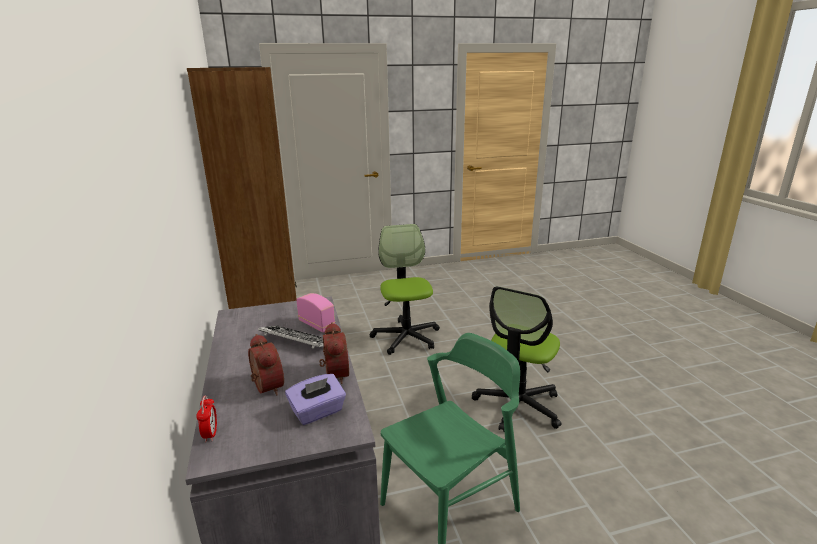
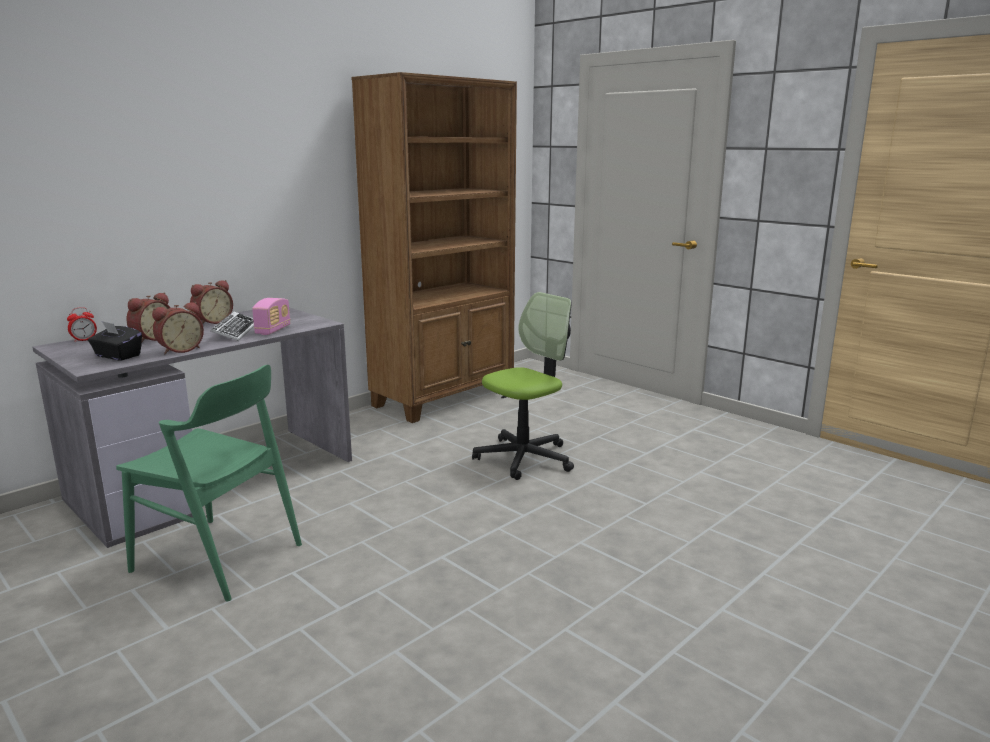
camera: 60 degrees right, 5 degrees down
purple tissue box [285,374,346,425] -> black tissue box [88,321,142,361]
office chair [472,286,562,431] -> none
none -> alarm clock [190,280,233,324]

